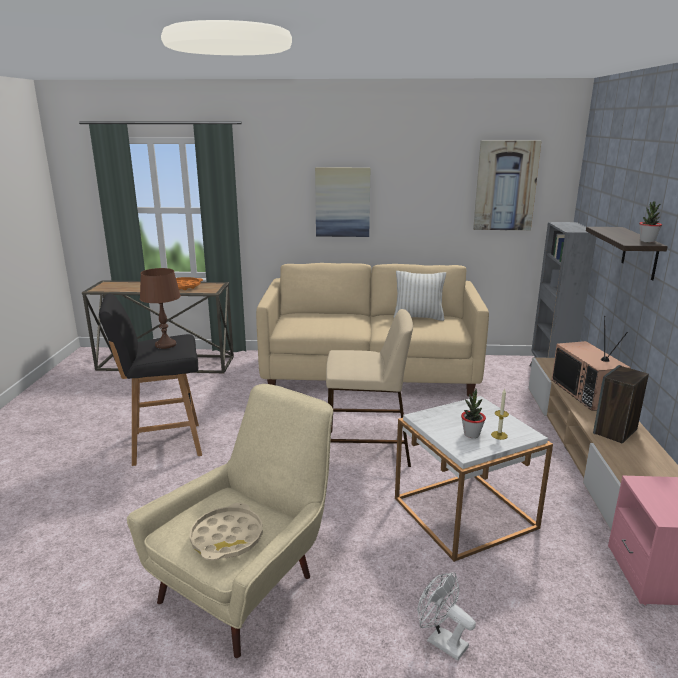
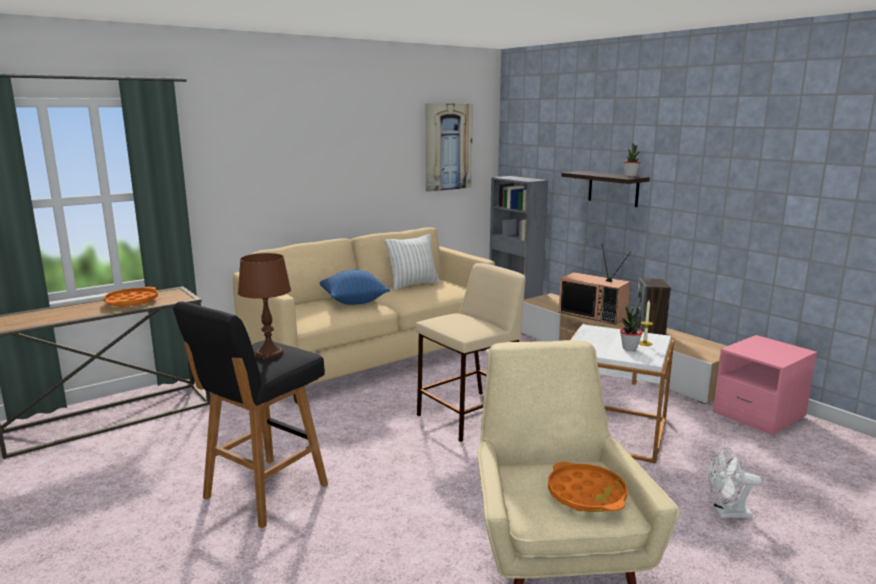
camera: 40 degrees left, 5 degrees down
beige tray [189,503,263,561] -> orange tray [548,462,628,512]
picture [315,167,370,237] -> none
none -> blue pillow [320,270,390,305]

